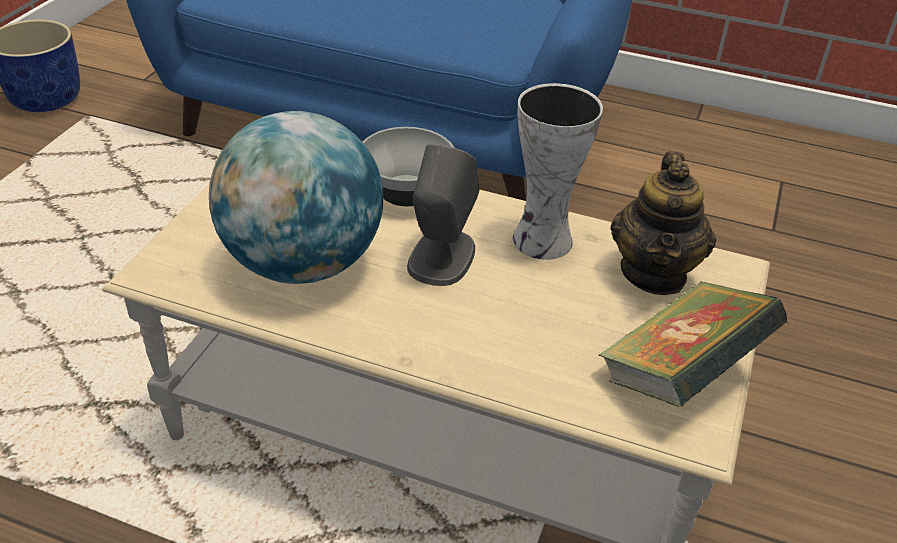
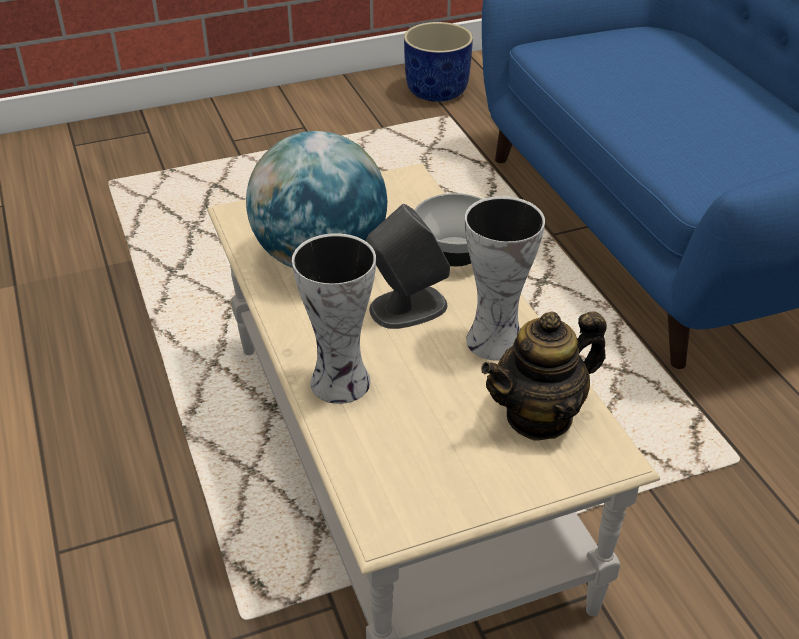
camera: 50 degrees right, 0 degrees up
book [599,281,787,407] -> none
none -> vase [292,233,376,404]

